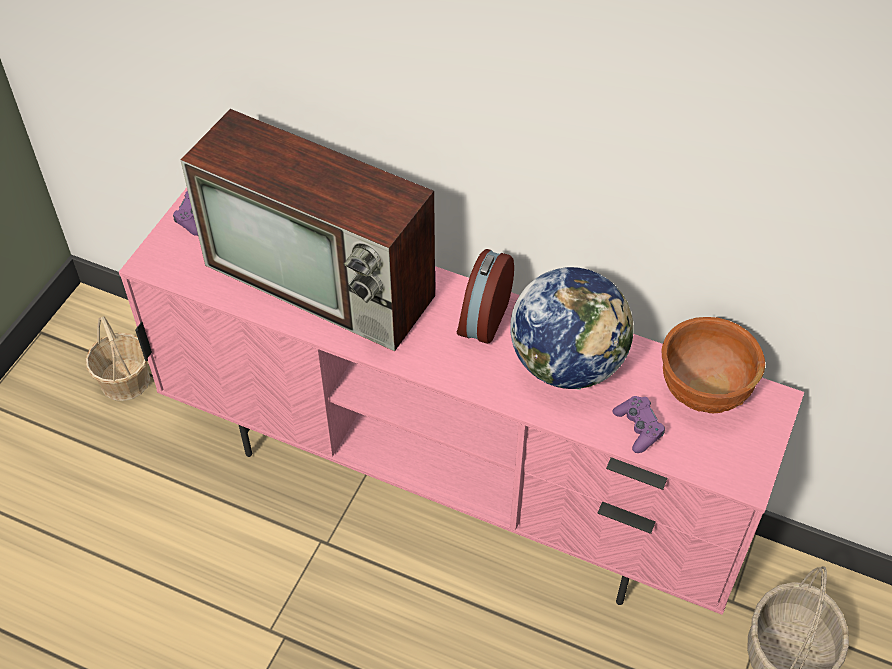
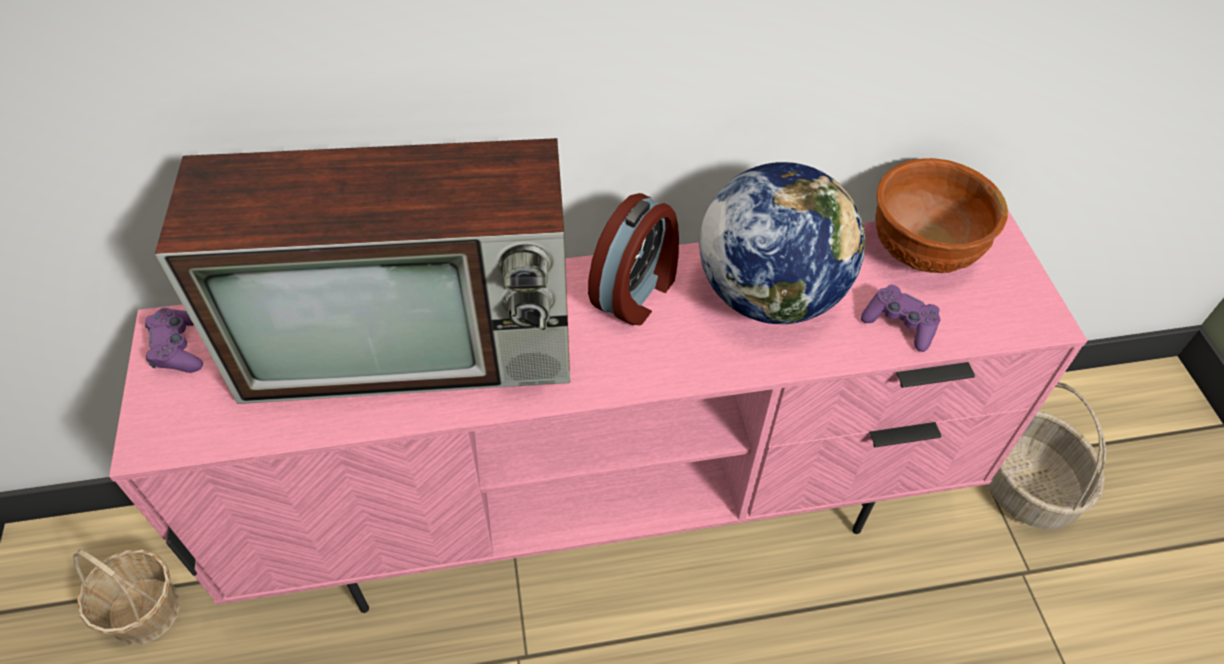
camera: 35 degrees left, 0 degrees up
alarm clock [457,249,514,344] -> alarm clock turned 135 degrees counterclockwise [588,193,679,325]

